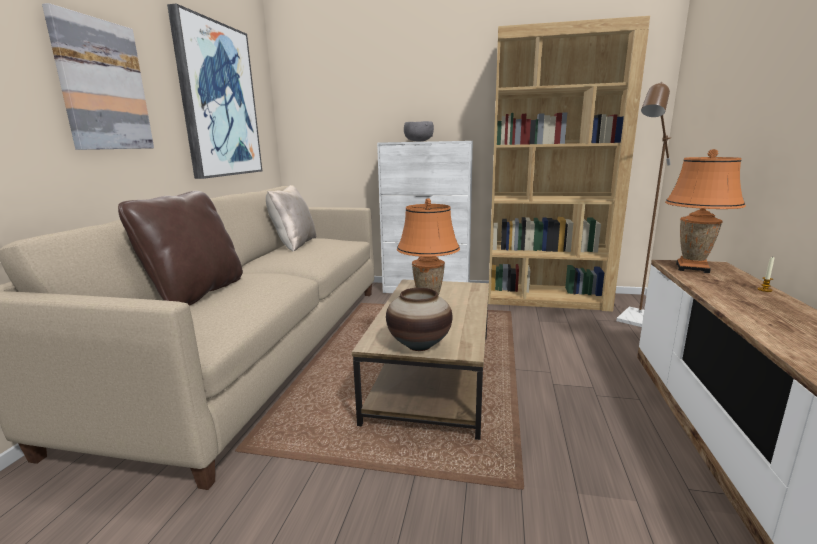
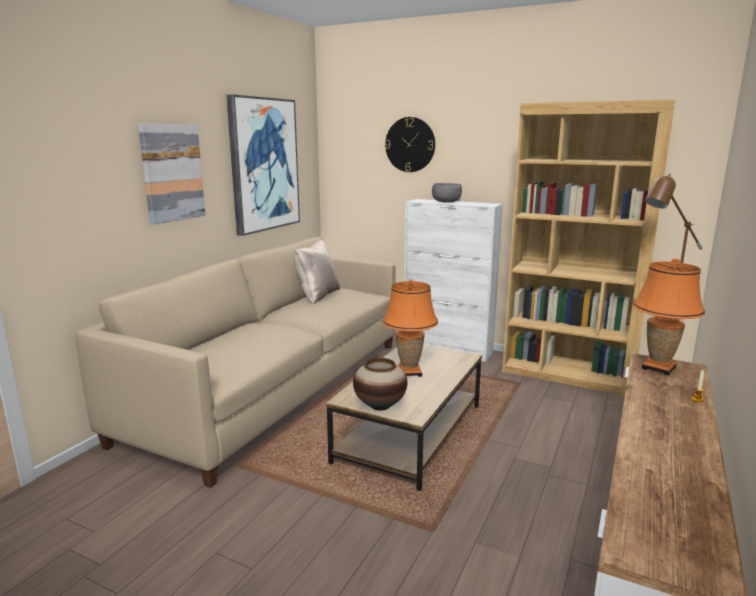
camera: 15 degrees right, 0 degrees up
brown pillow [118,191,243,306] -> none
none -> wall clock [385,117,435,172]

